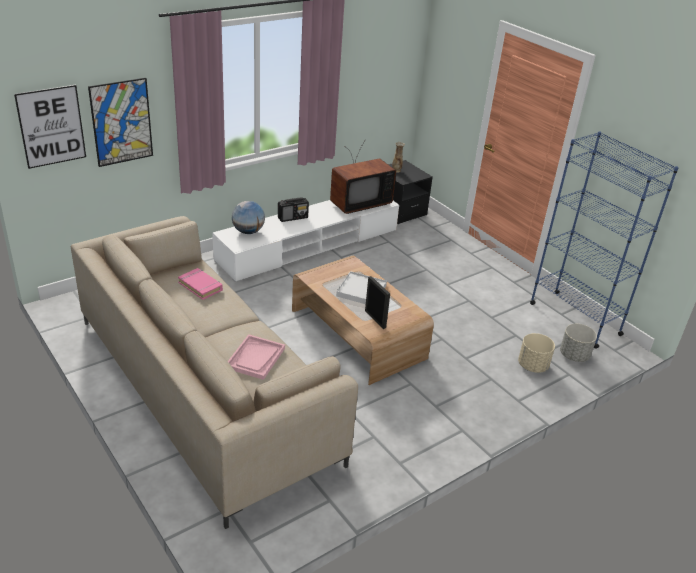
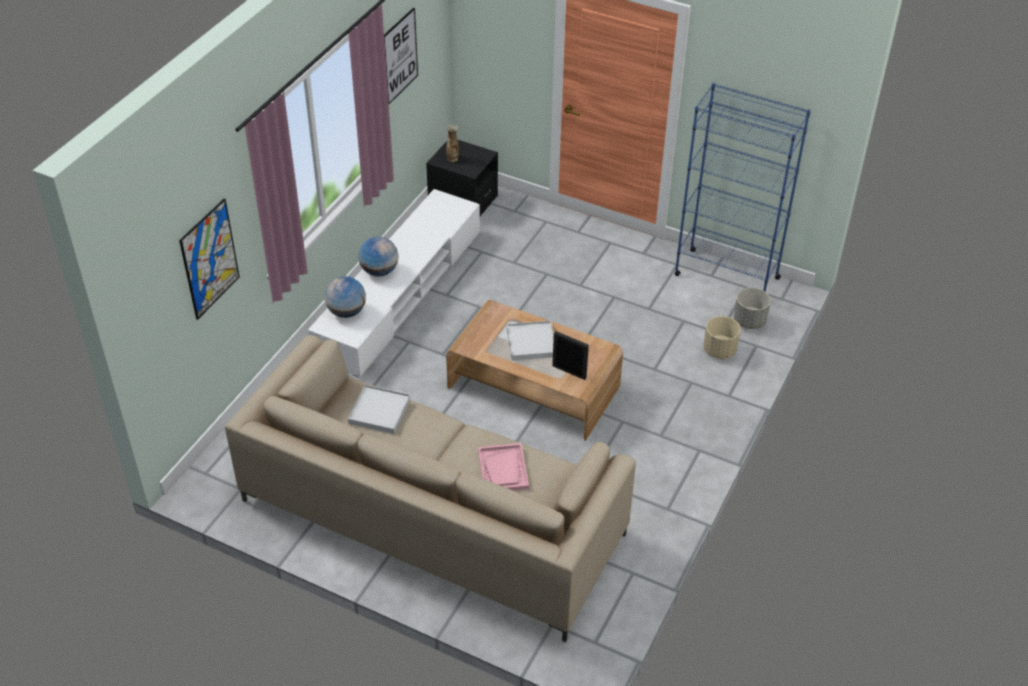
camera: 25 degrees left, 10 degrees up
picture [14,85,86,169] -> picture moved to [384,8,418,104]
pink book [178,268,223,300] -> white tray [348,385,410,434]
radio [278,197,309,222] -> globe [358,236,399,277]
television [330,139,396,214] -> none

